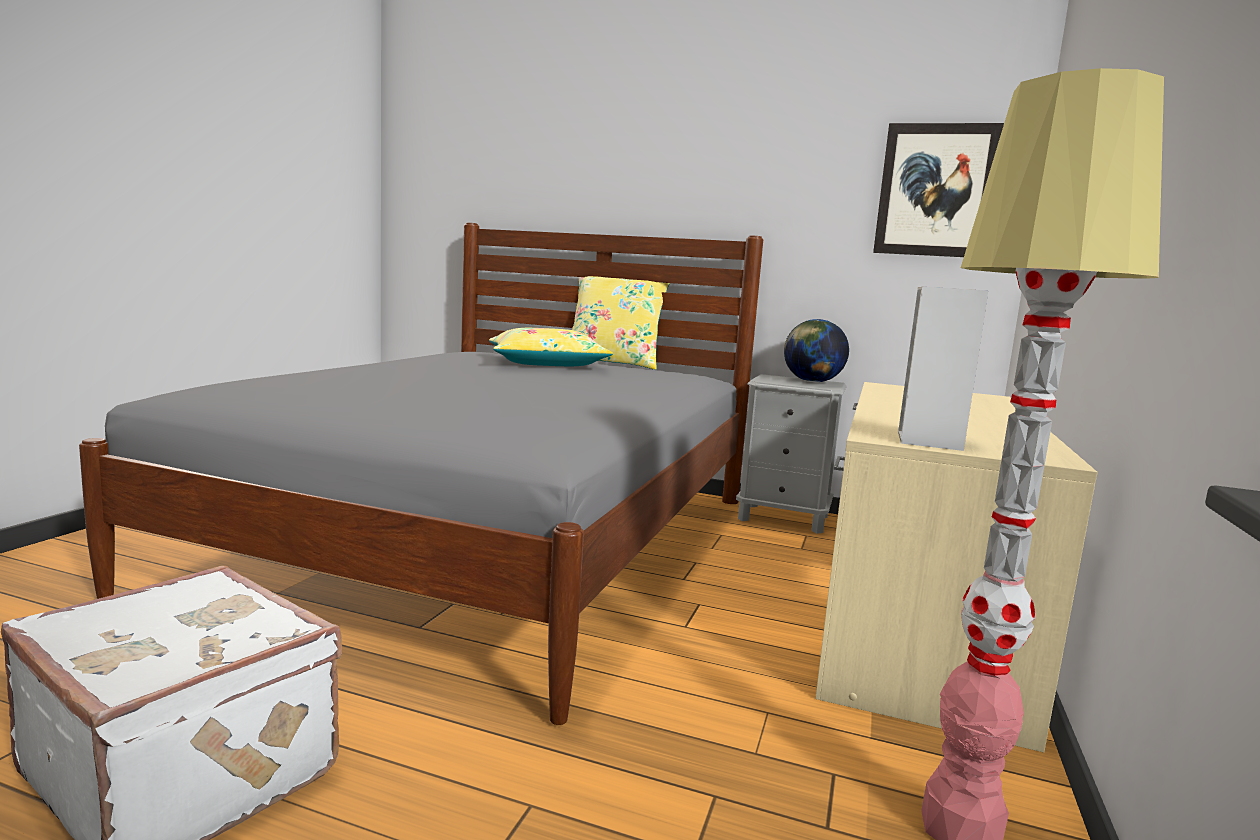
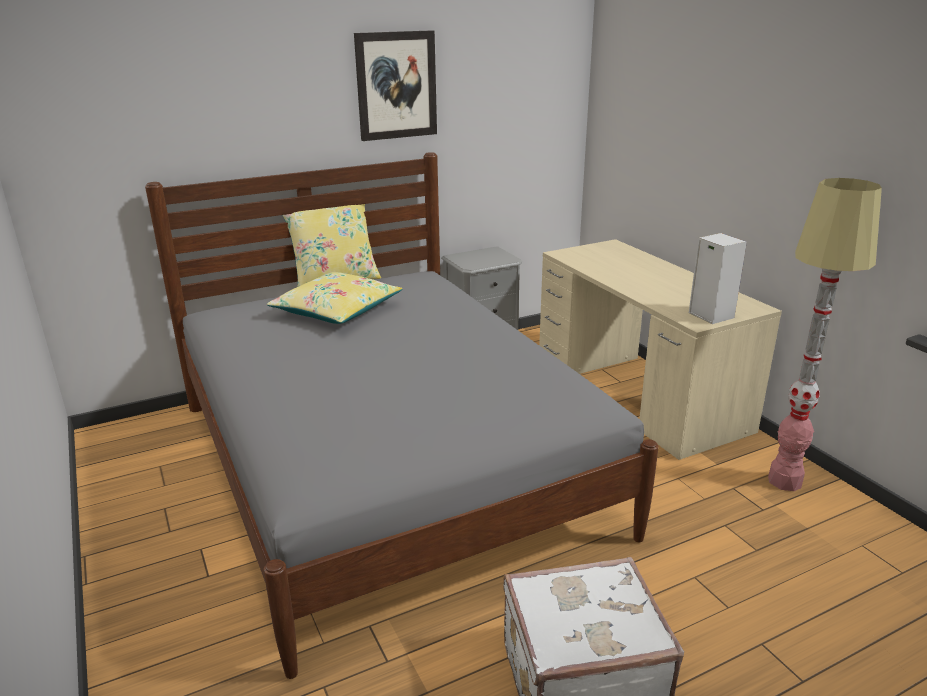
camera: 45 degrees left, 15 degrees up
globe [784,319,849,382] -> none
picture [873,123,1004,257] -> picture moved to [354,30,437,141]

